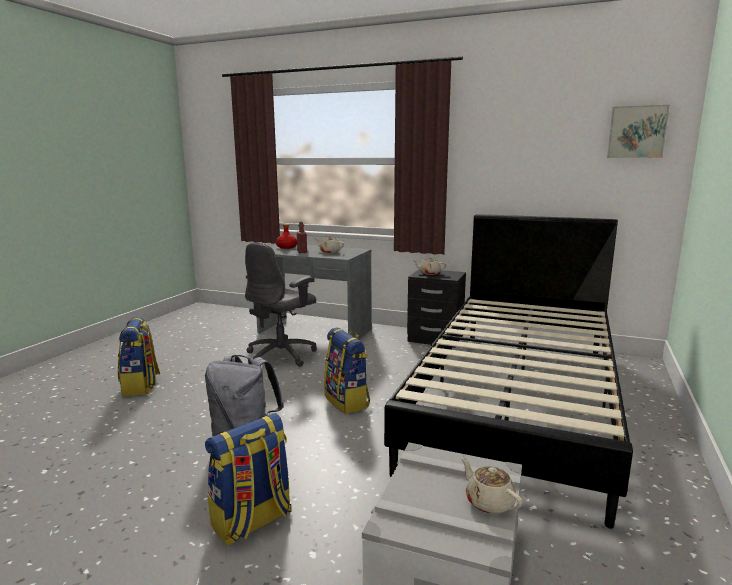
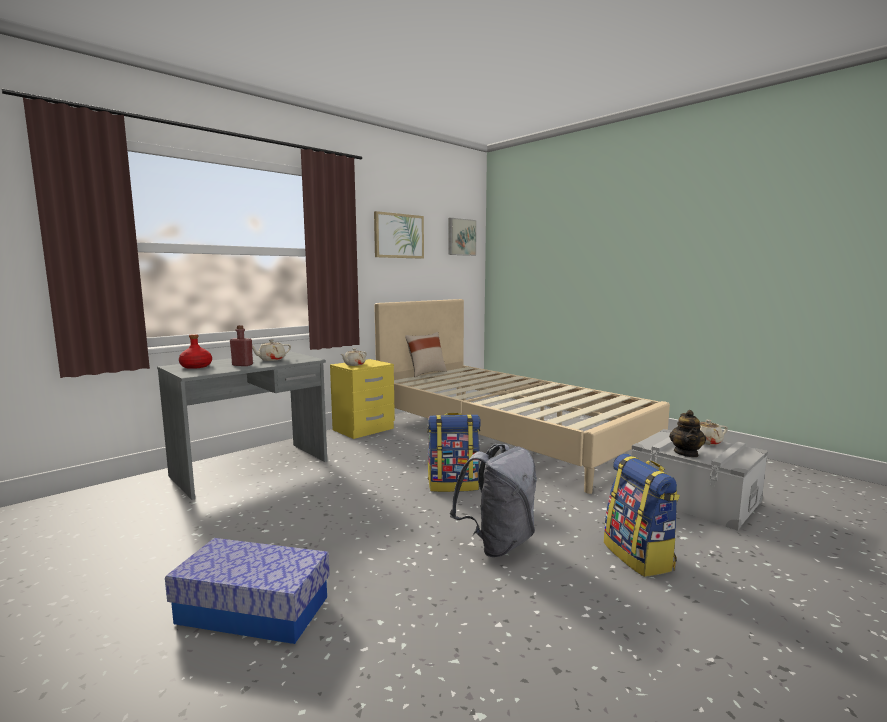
camera: 65 degrees left, 5 degrees down
backpack [118,317,160,397] -> storage box [165,538,330,644]
grey office chair [245,243,317,367] -> none
black bed [384,214,633,529] -> beige bed [374,299,670,494]
black nightstand [407,269,466,348] -> yellow nightstand [330,359,395,439]
none -> picture [374,211,424,259]
none -> beige pillow [405,332,447,377]
none -> teapot [669,410,706,457]

